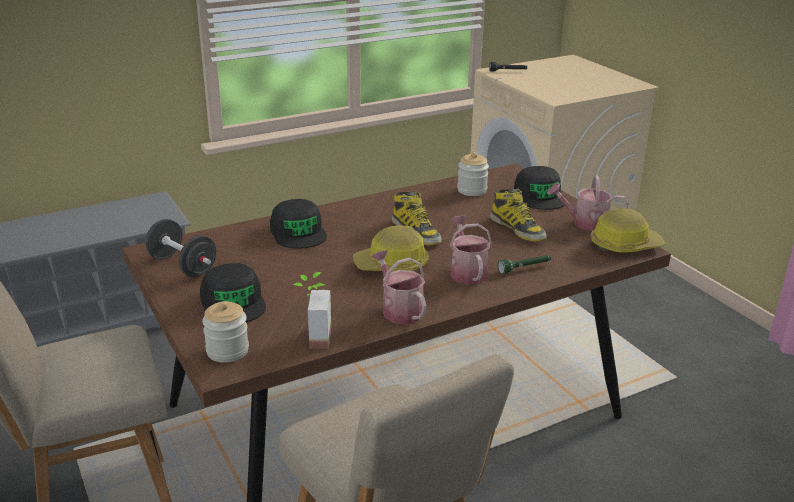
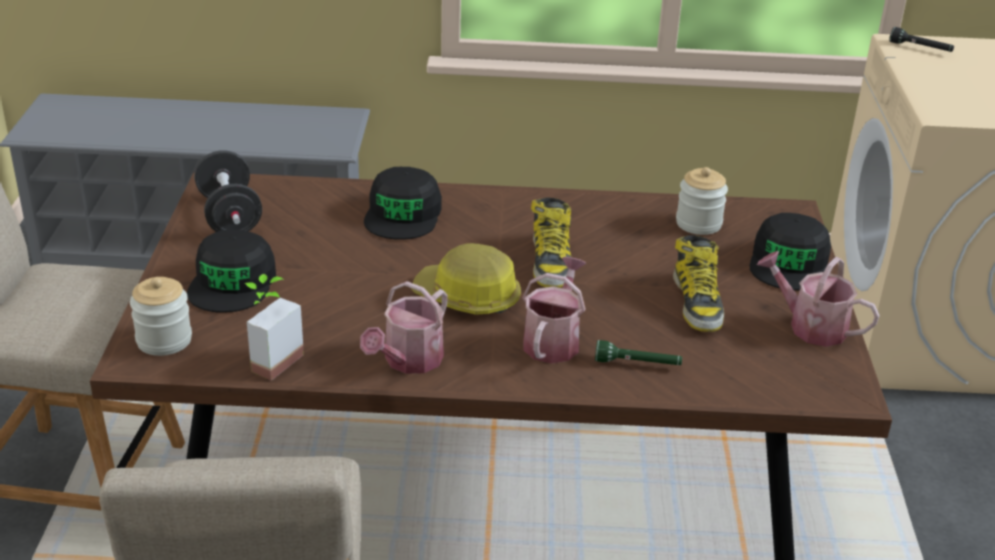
camera: 30 degrees right, 5 degrees up
watering can [372,250,426,324] -> watering can turned 150 degrees counterclockwise [360,281,448,374]
hard hat [590,208,665,252] -> none

